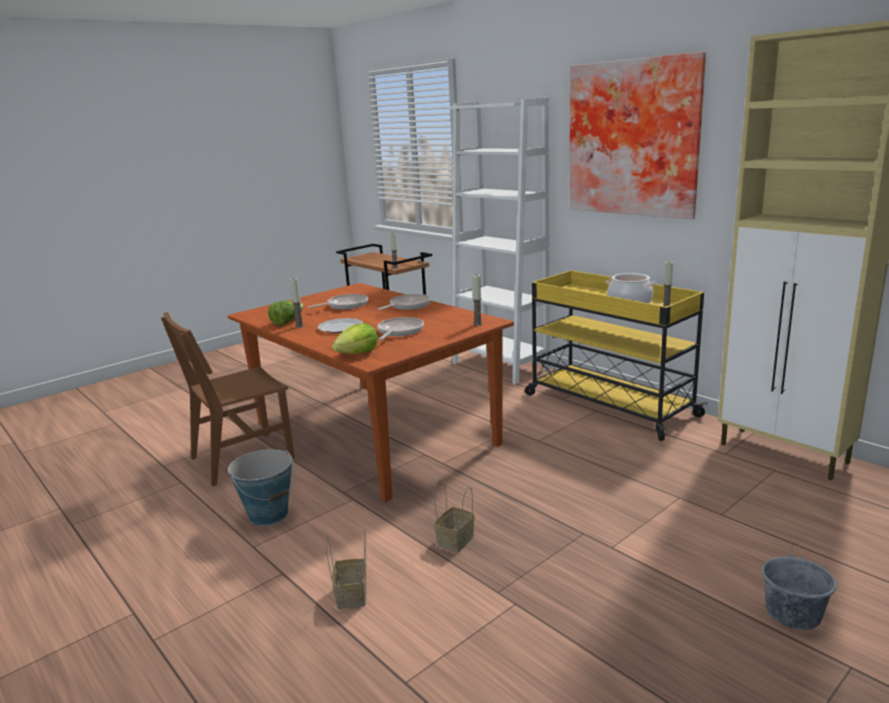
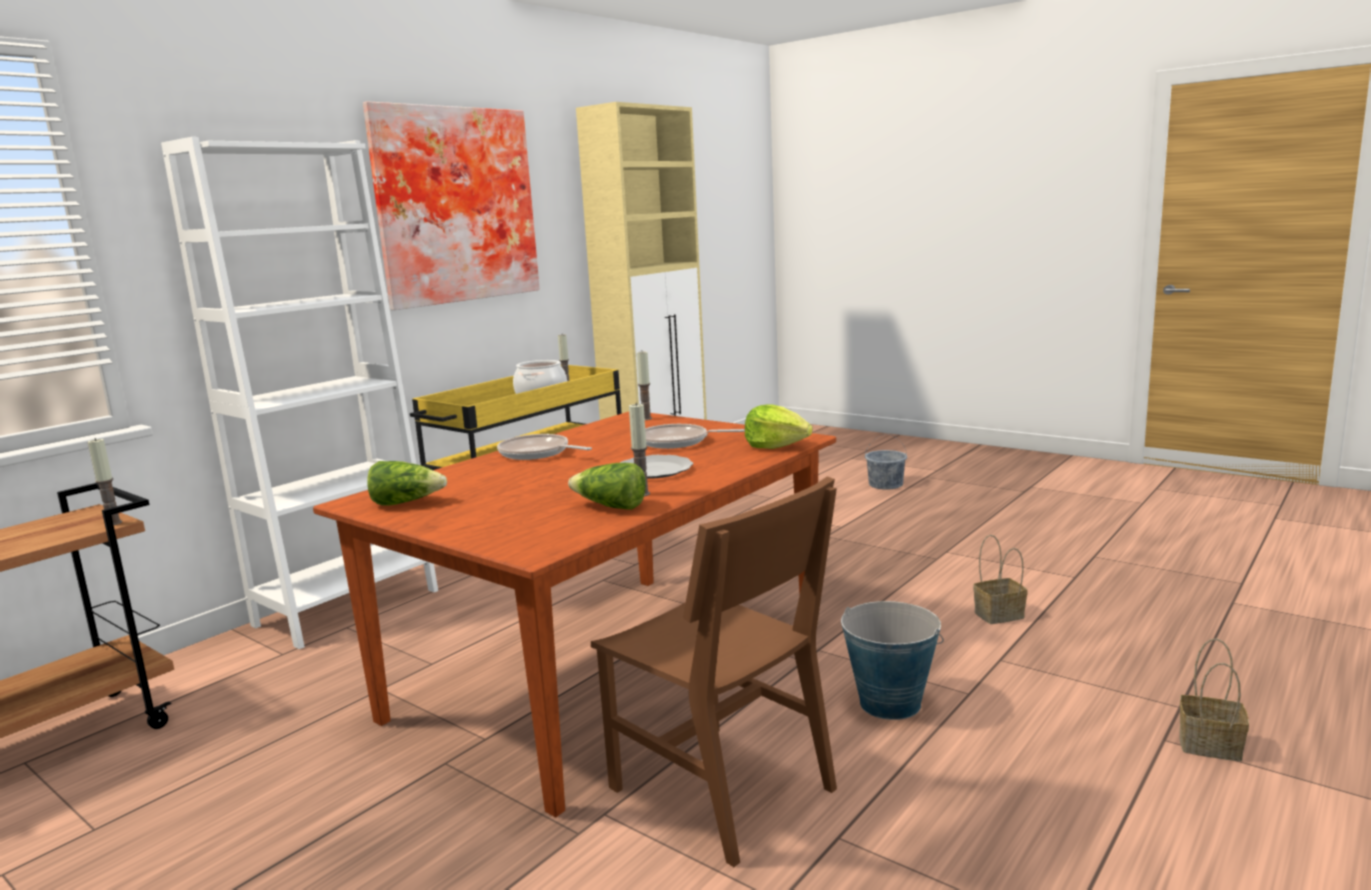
camera: 100 degrees left, 5 degrees down
frying pan [308,294,368,309] -> none
basket [434,479,474,552] -> basket moved to [1179,639,1249,761]
none -> lettuce [367,461,447,506]

